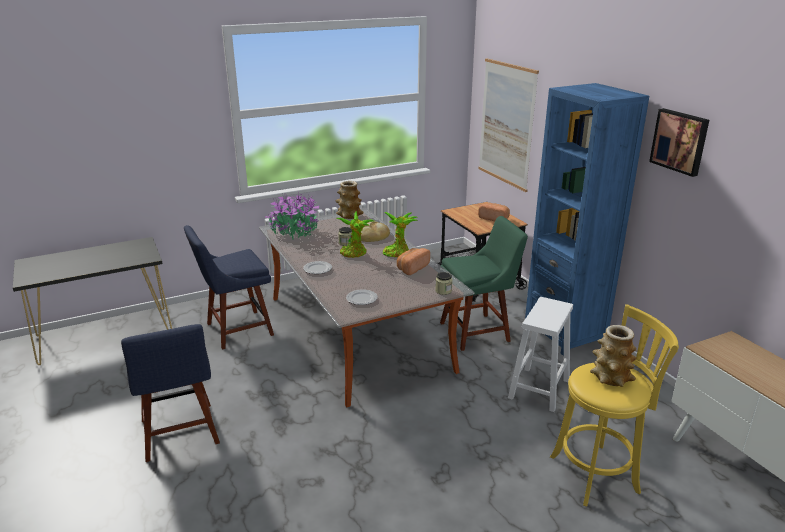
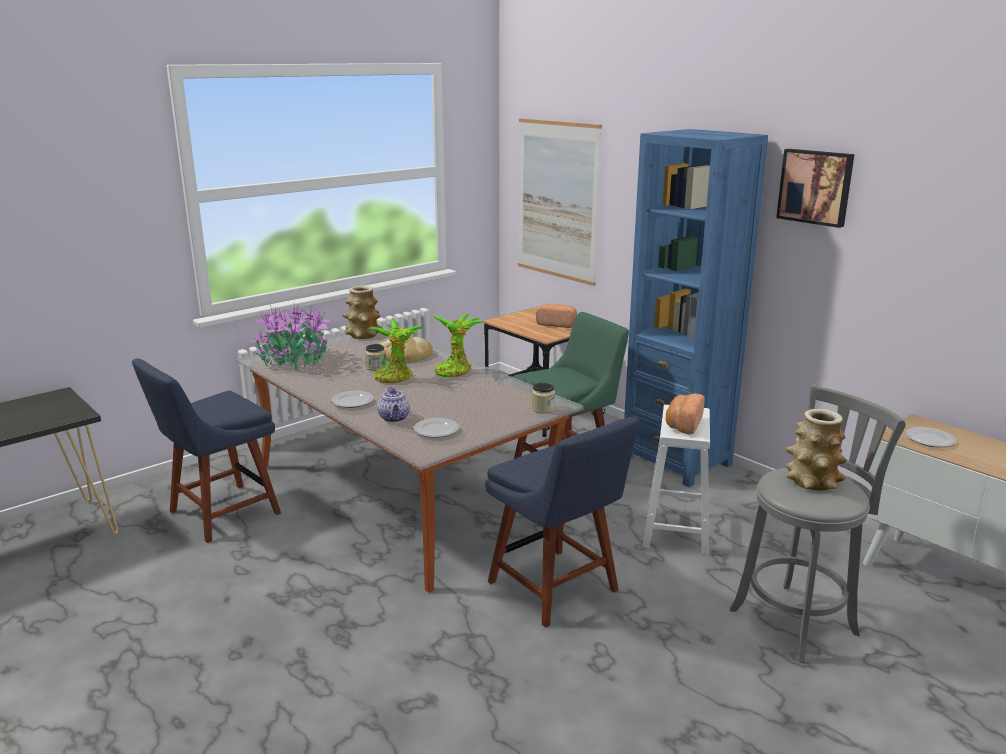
camera: 15 degrees left, 5 degrees down
blue chair [121,324,220,462] -> blue chair moved to [485,417,639,628]
bread [397,248,430,275] -> bread moved to [666,393,705,434]
yellow stool [550,304,679,507] -> grey stool [730,385,906,663]
none -> teapot [377,387,410,422]
none -> plate [906,427,957,447]

